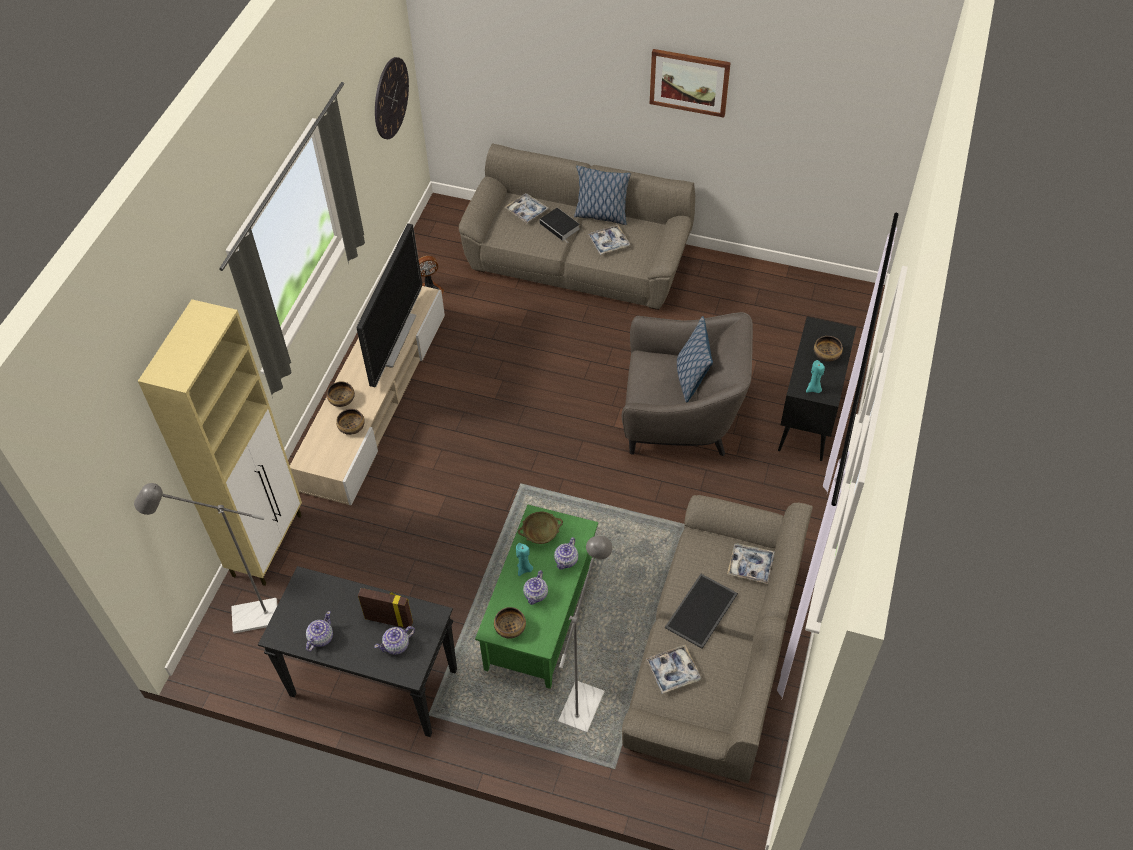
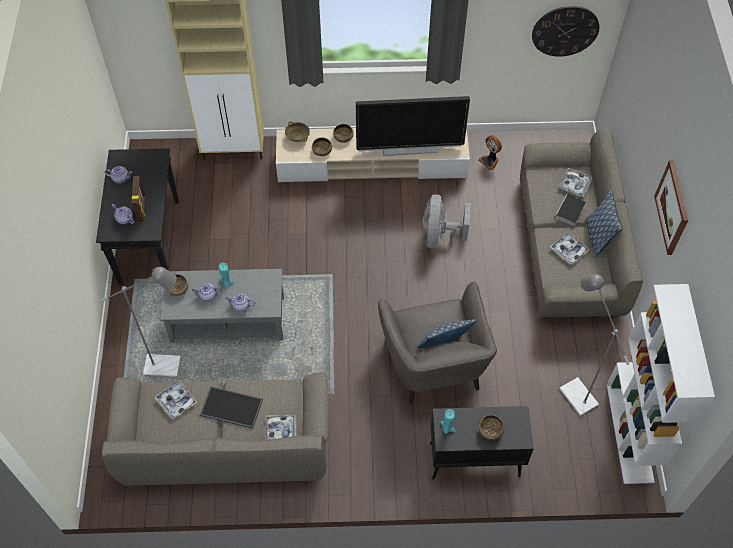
camera: 70 degrees right, 5 degrees up
grey floor lamp [134,483,278,633] -> grey floor lamp moved to [559,274,629,416]
green coffee table [475,504,598,689] -> grey coffee table [160,269,284,343]
beige bowl [518,511,563,544] -> beige bowl moved to [285,121,310,142]
none -> grey fan [422,194,471,248]
none -> white bookcase [607,284,715,484]

